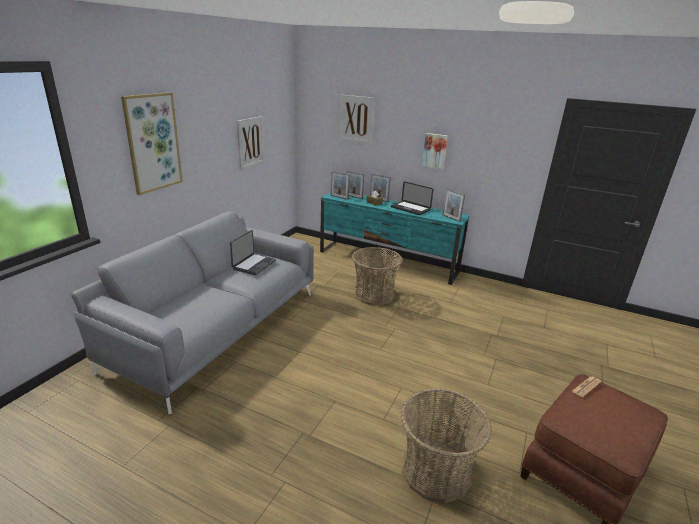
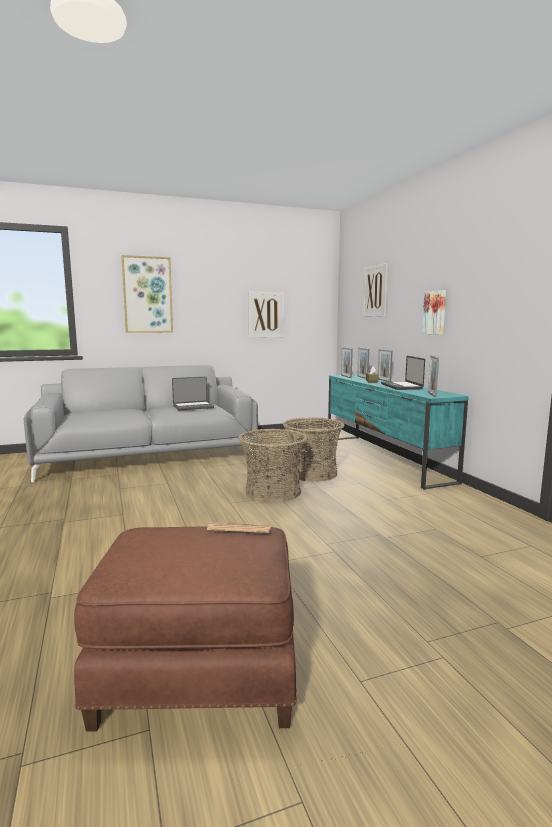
camera: 45 degrees right, 15 degrees down
basket [401,388,492,503] -> basket moved to [238,429,308,503]

